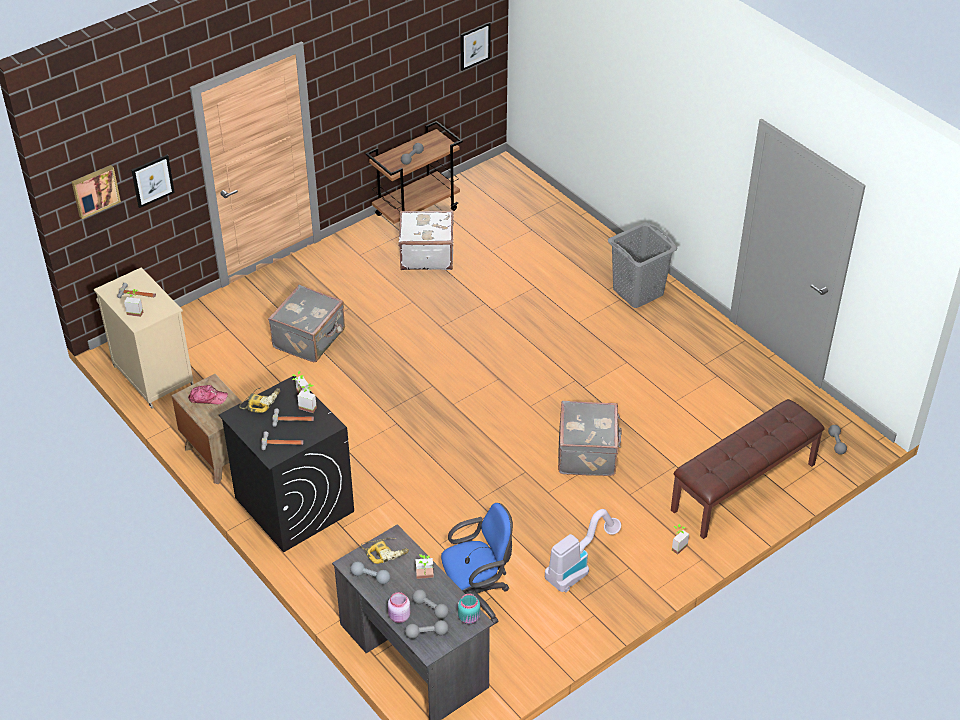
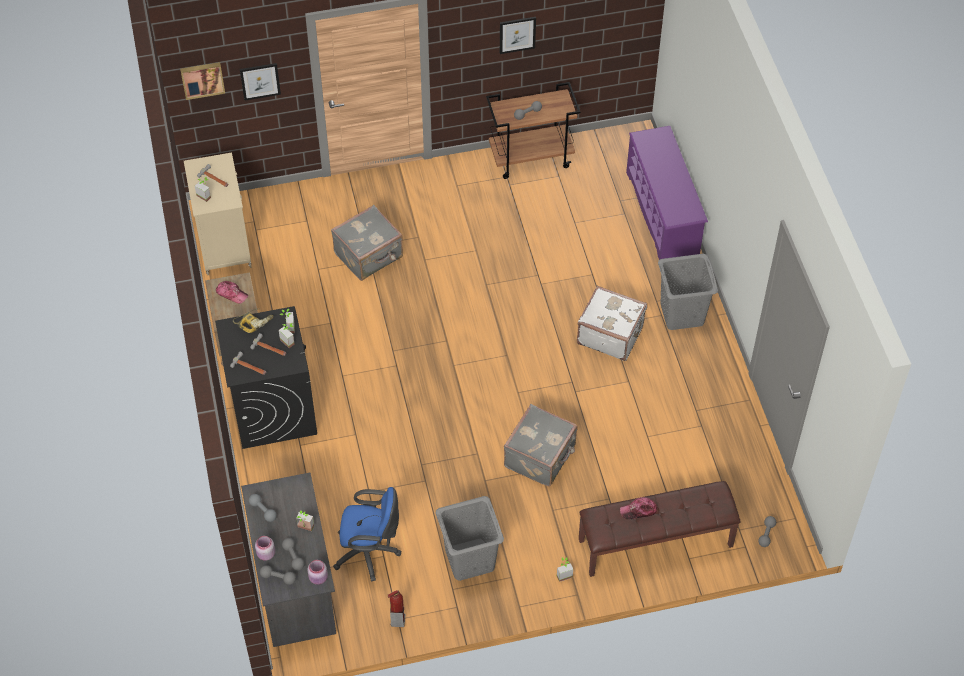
camera: 25 degrees right, 10 degrees up
power drill [361,538,409,564] -> none
white suitcase [399,210,454,270] -> white suitcase moved to [577,286,647,361]
turquoise jar [458,594,480,624] -> pink jar [308,560,328,585]
picture [460,22,490,71] -> picture moved to [500,17,536,54]
vacuum cleaner [545,509,621,592] -> grey laundry basket [436,496,504,581]
none -> fire extinguisher [388,590,405,627]
none -> cap [620,497,657,519]
none -> purple shoe rack [626,126,708,260]

